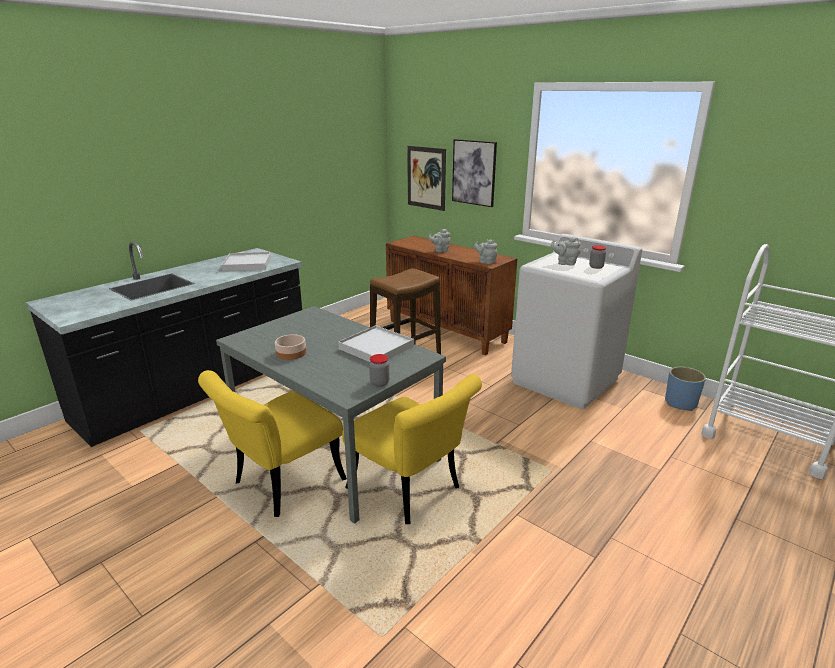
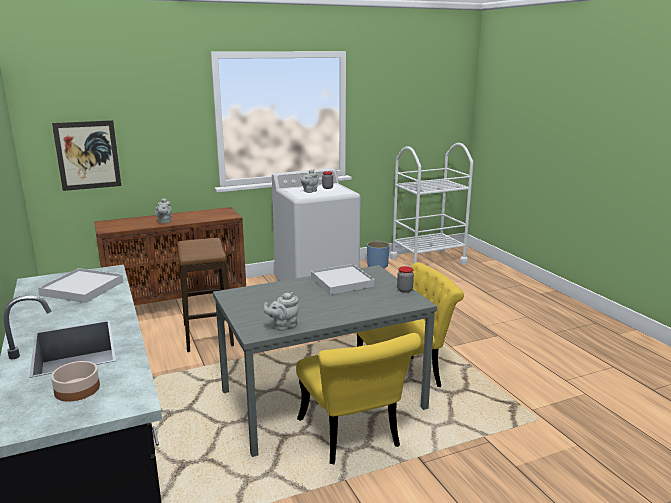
camera: 65 degrees left, 5 degrees down
bowl [275,334,306,360] -> bowl moved to [51,361,100,402]
picture [452,139,497,207] -> none
grey teapot [474,239,497,264] -> grey teapot moved to [264,292,299,331]

